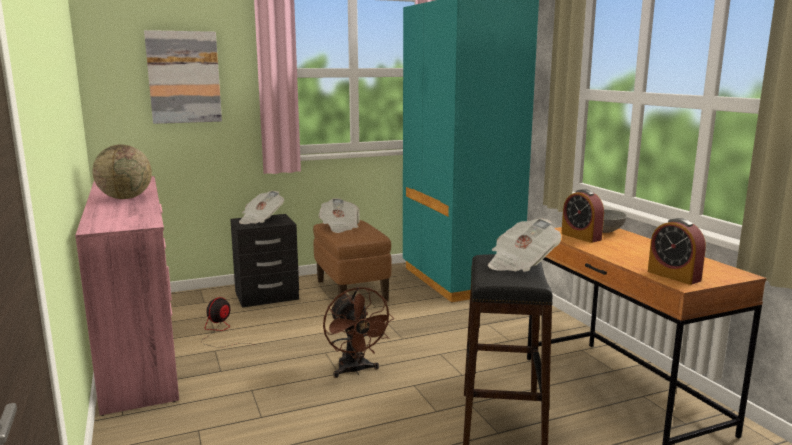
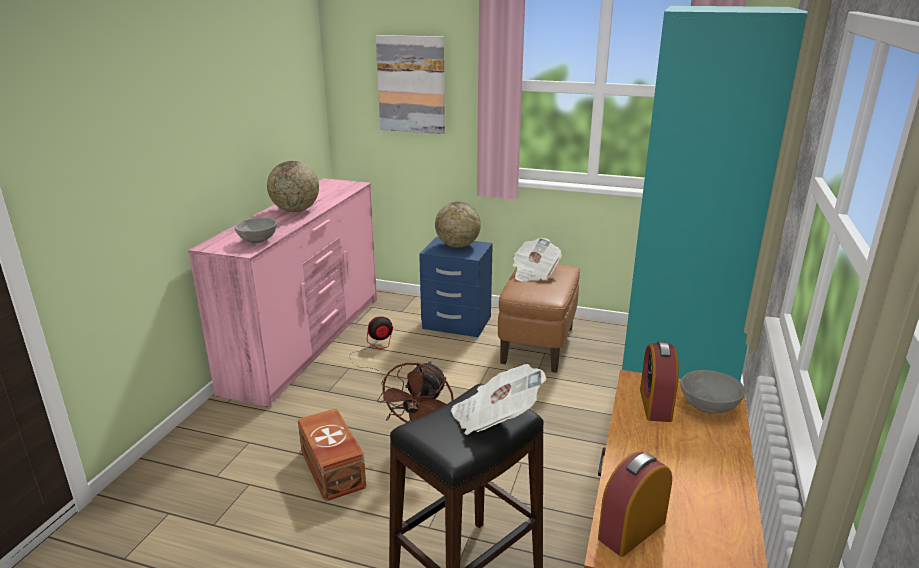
camera: 40 degrees right, 10 degrees up
black nightstand [230,214,299,307] -> blue nightstand [419,237,493,337]
newspaper [239,191,284,224] -> globe [435,201,481,248]
alarm clock [648,218,706,285] -> alarm clock turned 45 degrees clockwise [598,452,672,557]
none -> grey bowl [235,218,277,243]
none -> brown storage box [298,408,366,502]

